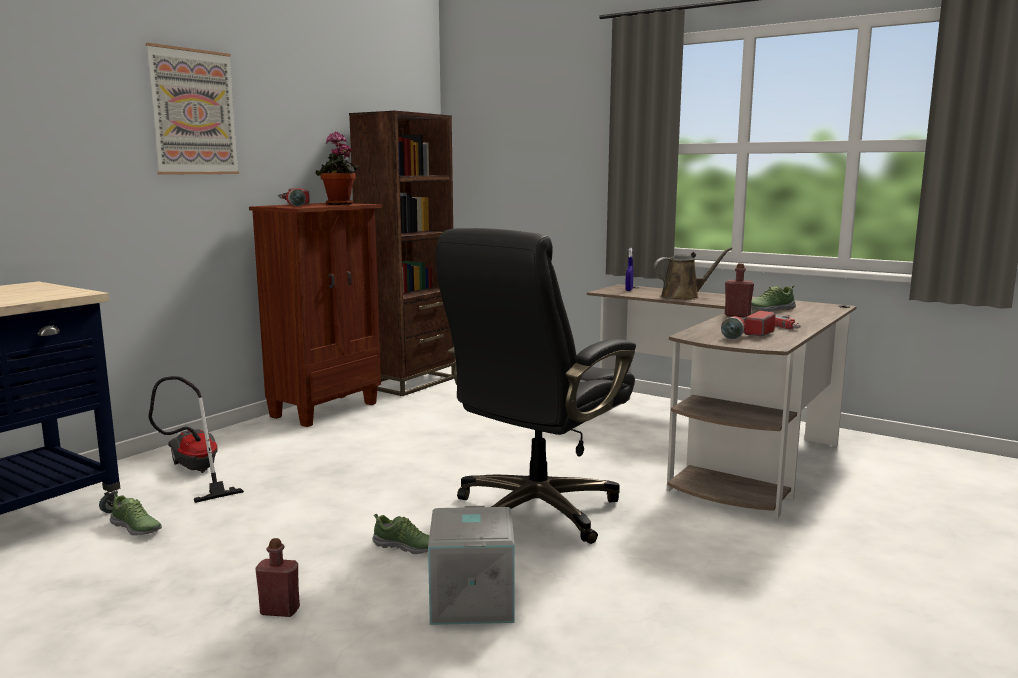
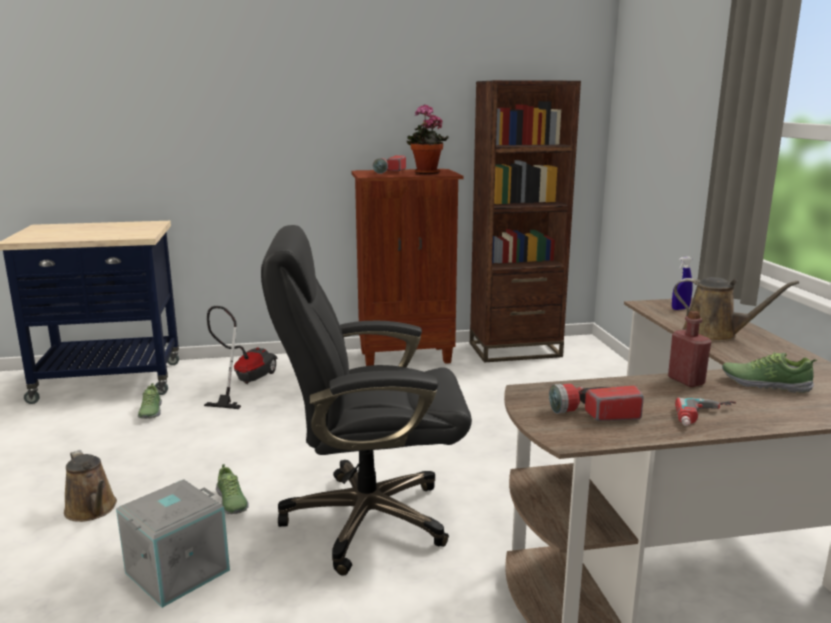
camera: 45 degrees right, 5 degrees up
picture [146,43,239,175] -> none
red bottle [256,538,300,617] -> brown watering can [64,450,117,522]

